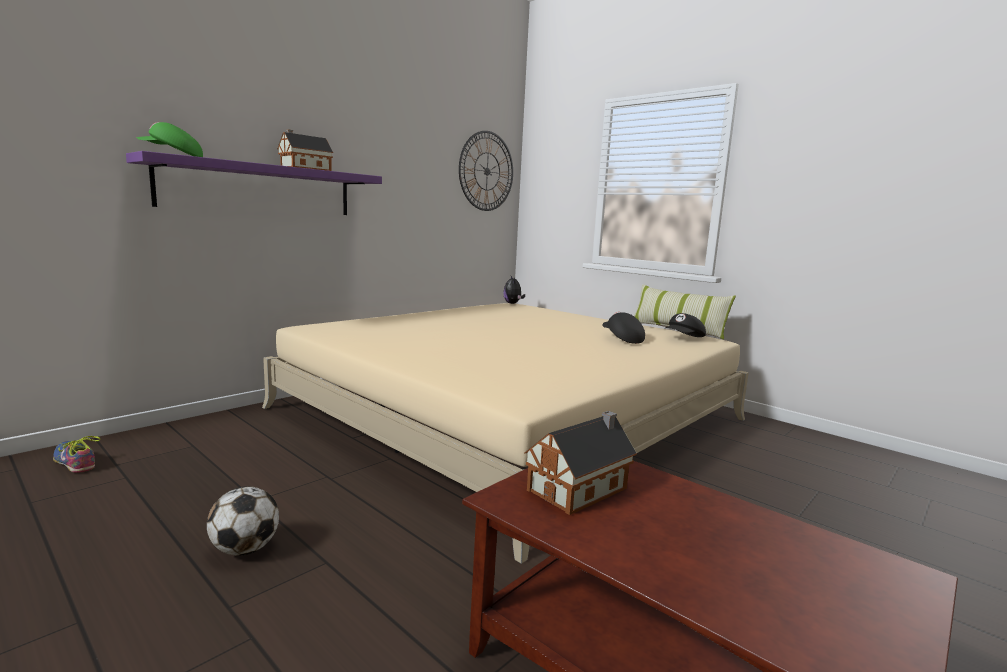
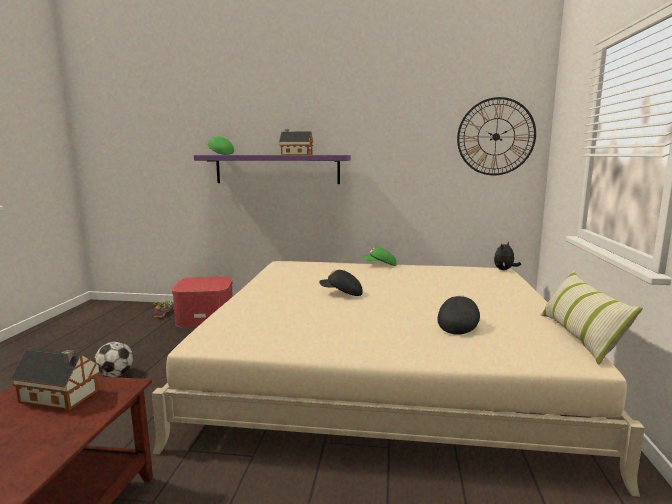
camera: 55 degrees right, 0 degrees up
black cap [665,313,706,337] -> black cap moved to [319,270,363,296]
none -> ottoman [172,276,233,328]
none -> green cap [363,247,396,266]

